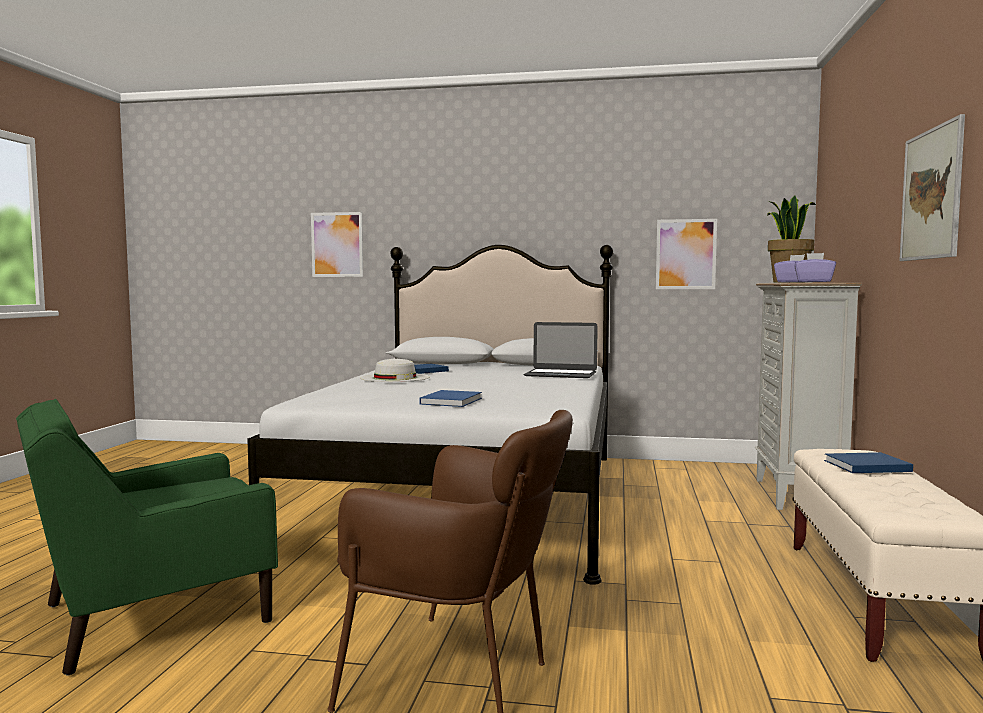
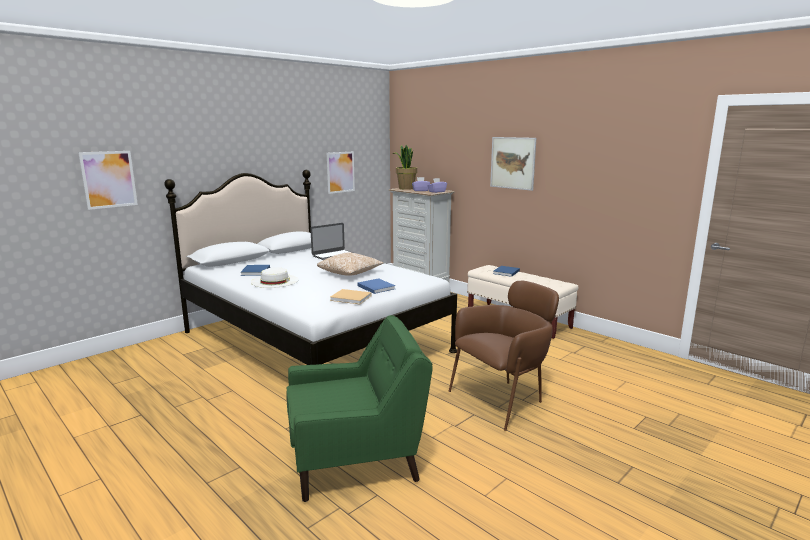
camera: 55 degrees left, 10 degrees up
green armchair [16,399,278,675] -> green armchair turned 105 degrees counterclockwise [286,315,433,502]
none -> pillow [317,252,384,276]
none -> beige book [330,289,371,304]

